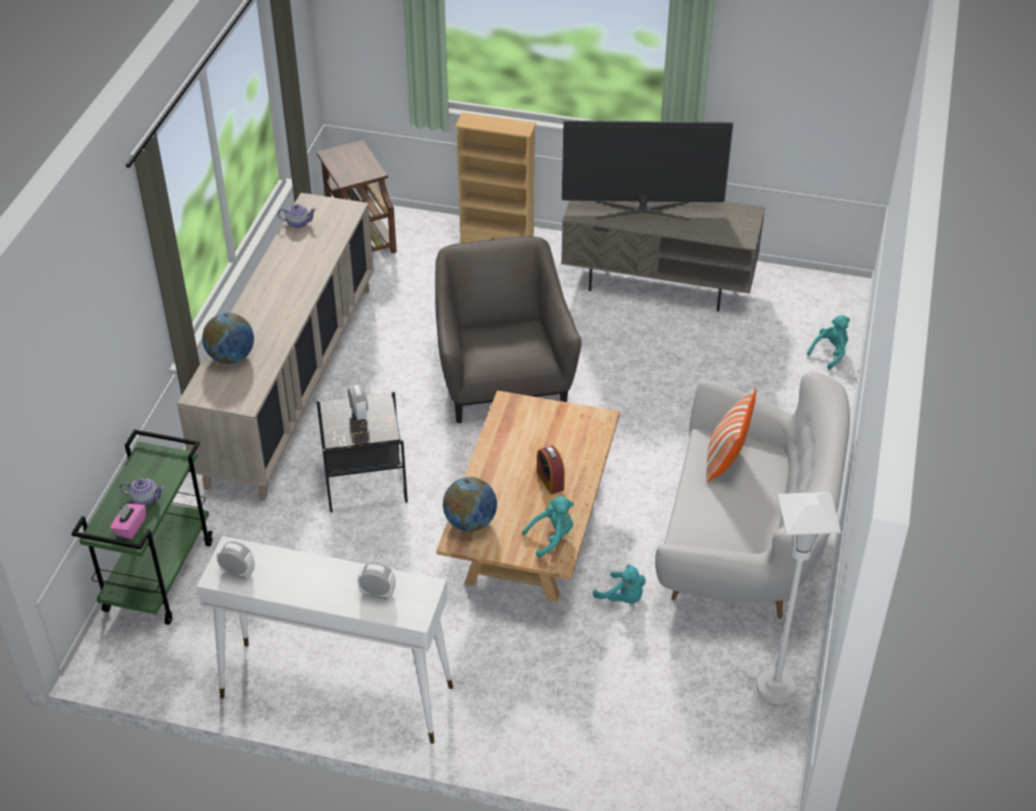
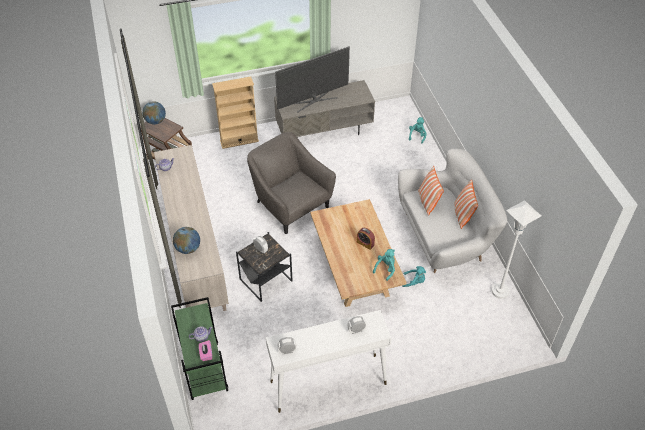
camera: 30 degrees left, 5 degrees up
globe [443,477,497,531] -> globe moved to [142,101,166,124]
none -> pillow [454,179,478,229]

